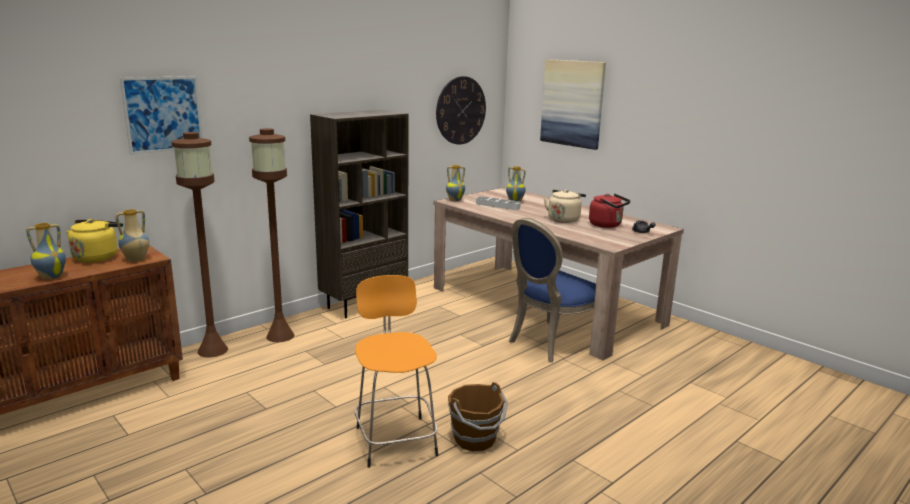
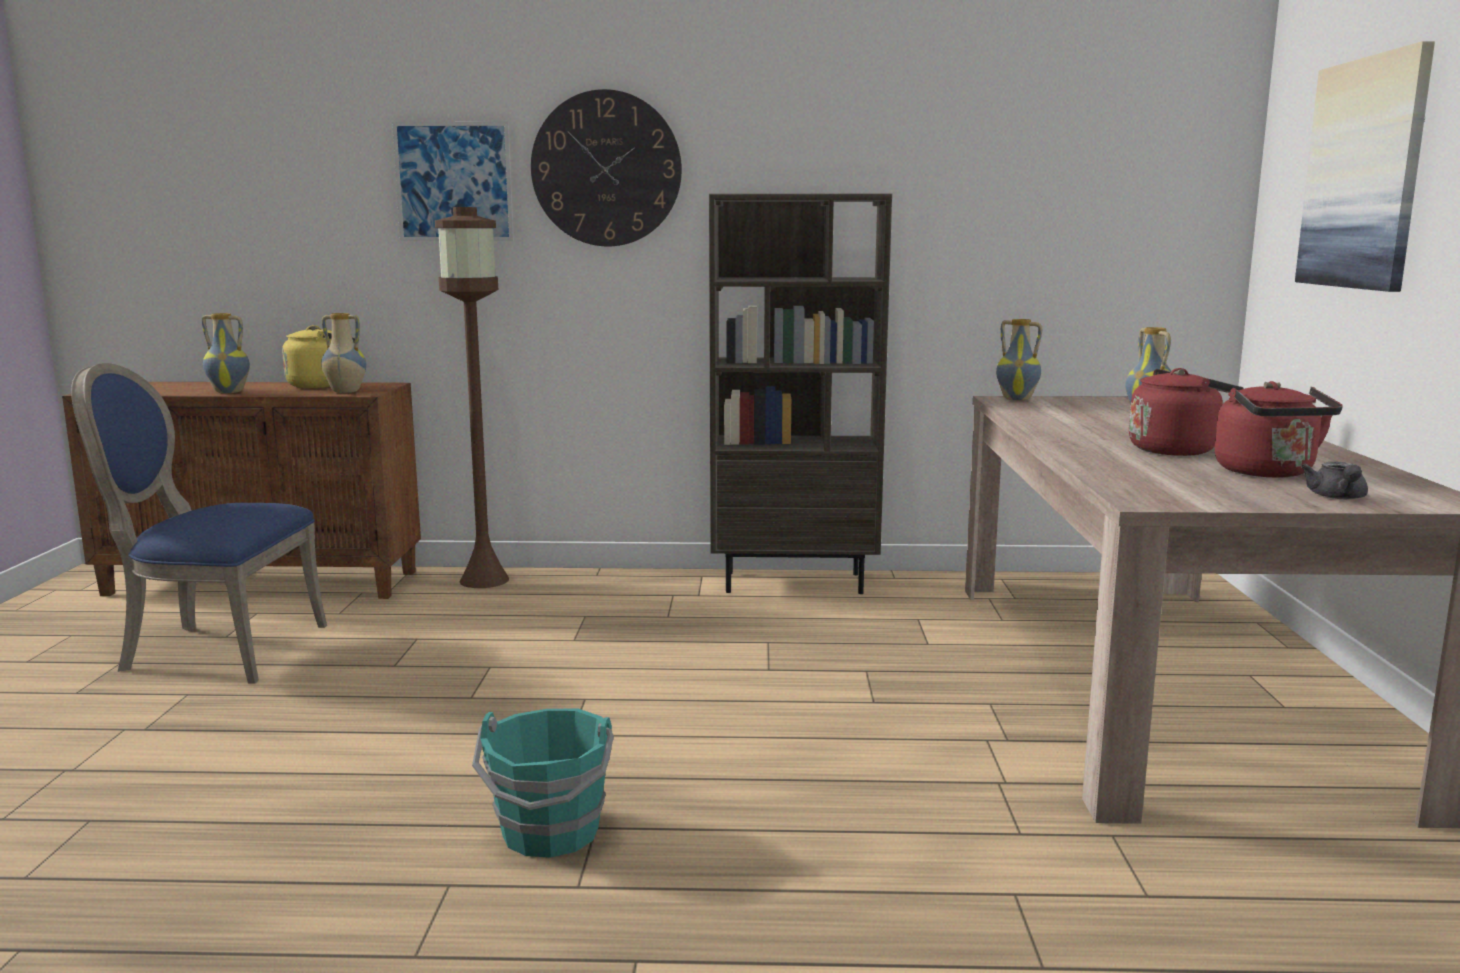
camera: 45 degrees right, 5 degrees down
brown floor lamp [249,128,295,342] -> none
orange stool [354,275,438,468] -> none
wall clock [436,76,486,145] -> wall clock moved to [531,89,682,246]
brown bucket [448,382,508,451] -> turquoise bucket [472,708,614,858]
grey tray [476,196,521,210] -> none
blue chair [509,218,596,363] -> blue chair moved to [71,363,327,684]
beige kettle [544,190,586,223] -> red kettle [1129,368,1243,456]

